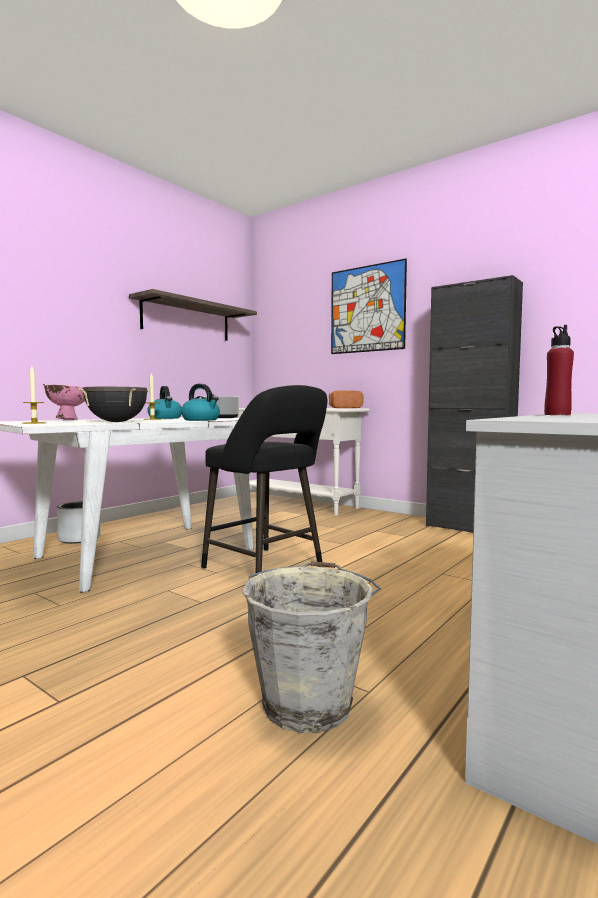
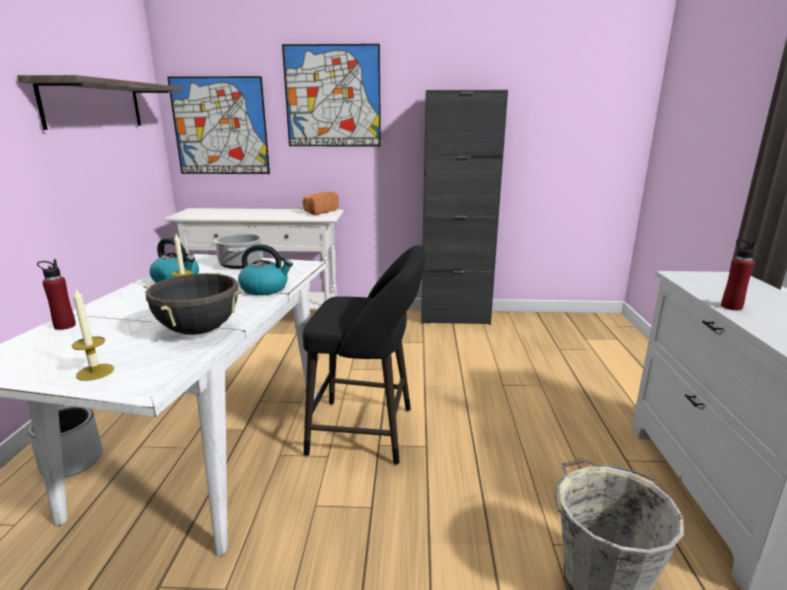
camera: 35 degrees left, 15 degrees up
pink bowl [43,384,85,420] -> red bottle [37,259,76,330]
none -> picture [167,76,270,174]

